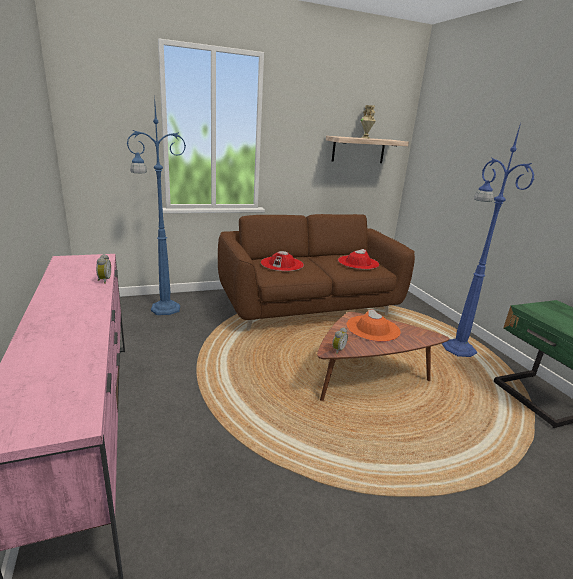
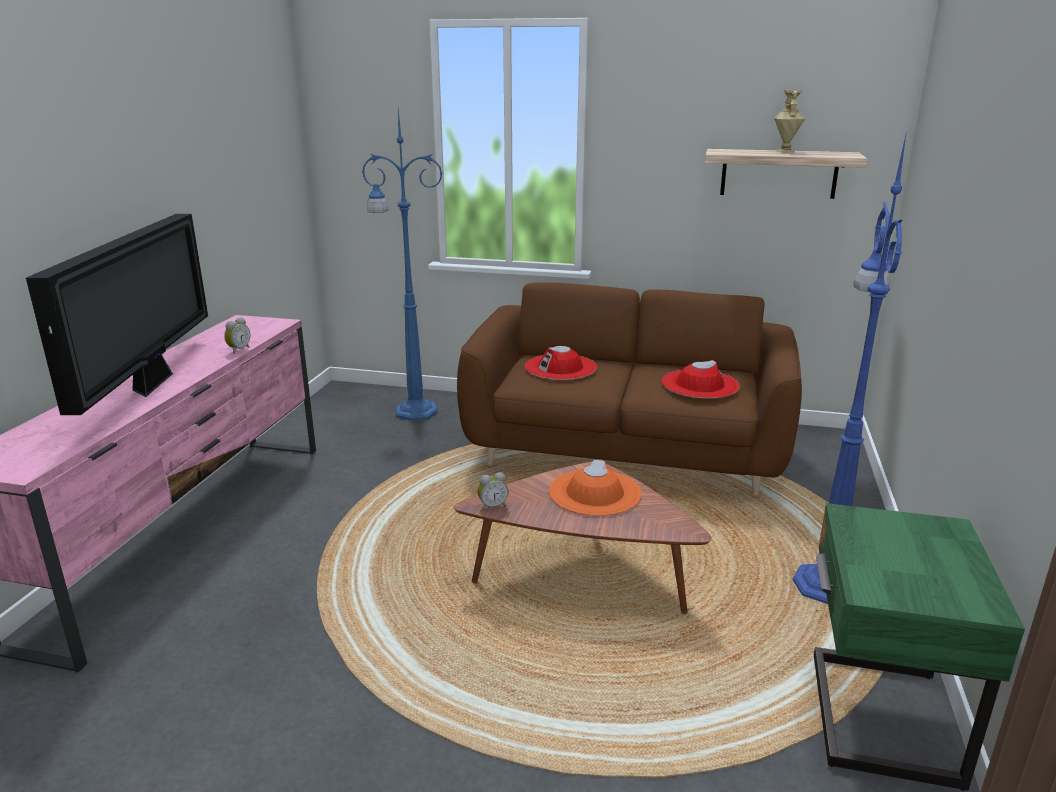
camera: 35 degrees right, 0 degrees up
none -> television [26,214,208,415]

